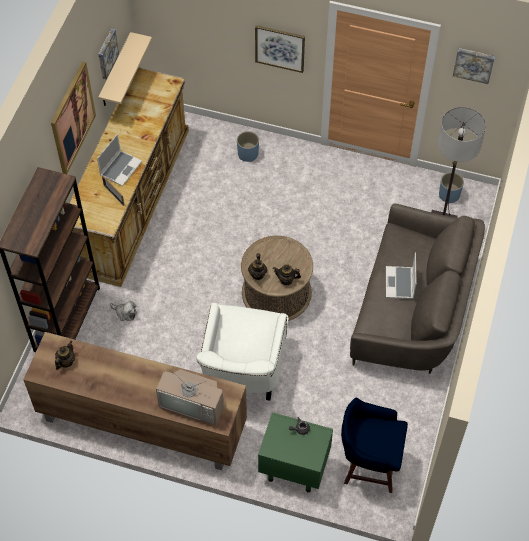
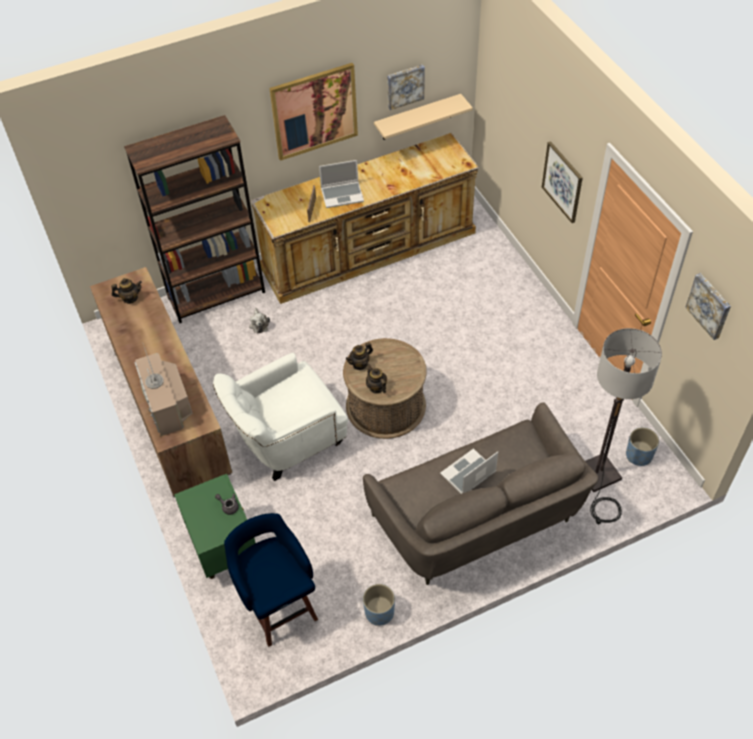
camera: 50 degrees right, 5 degrees down
blue planter [237,131,259,162] -> blue planter moved to [363,584,395,626]

